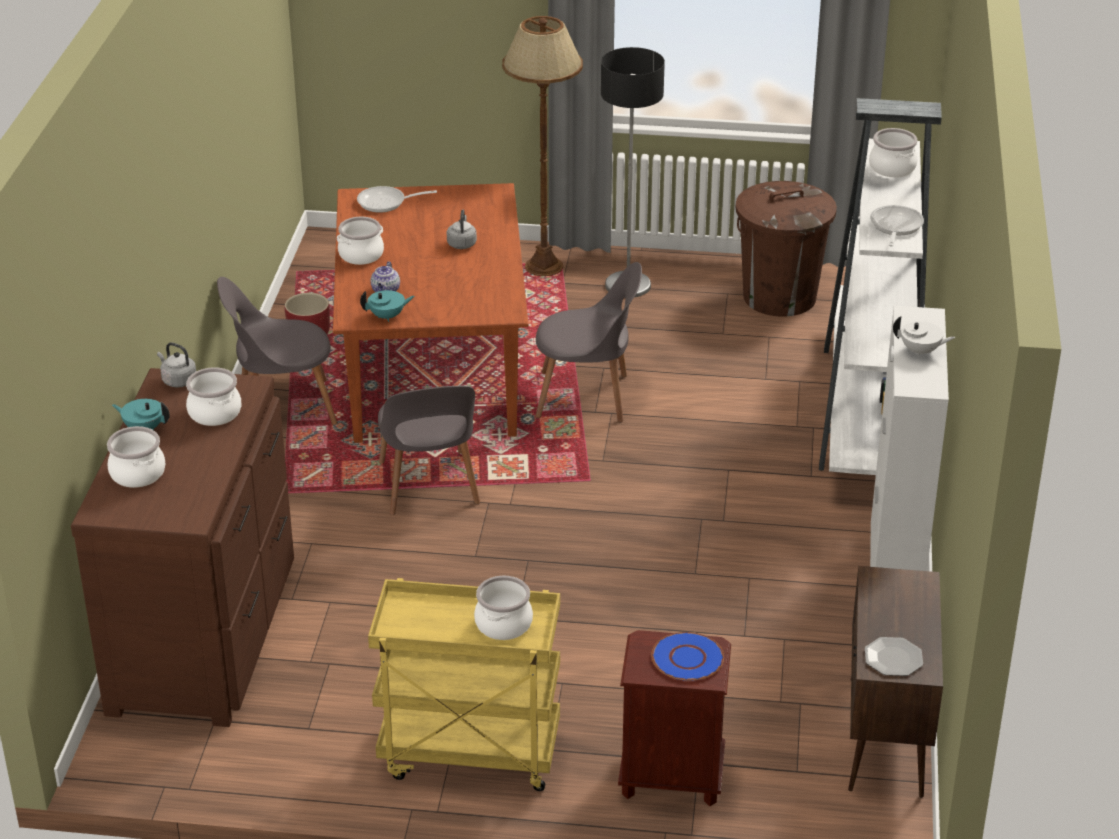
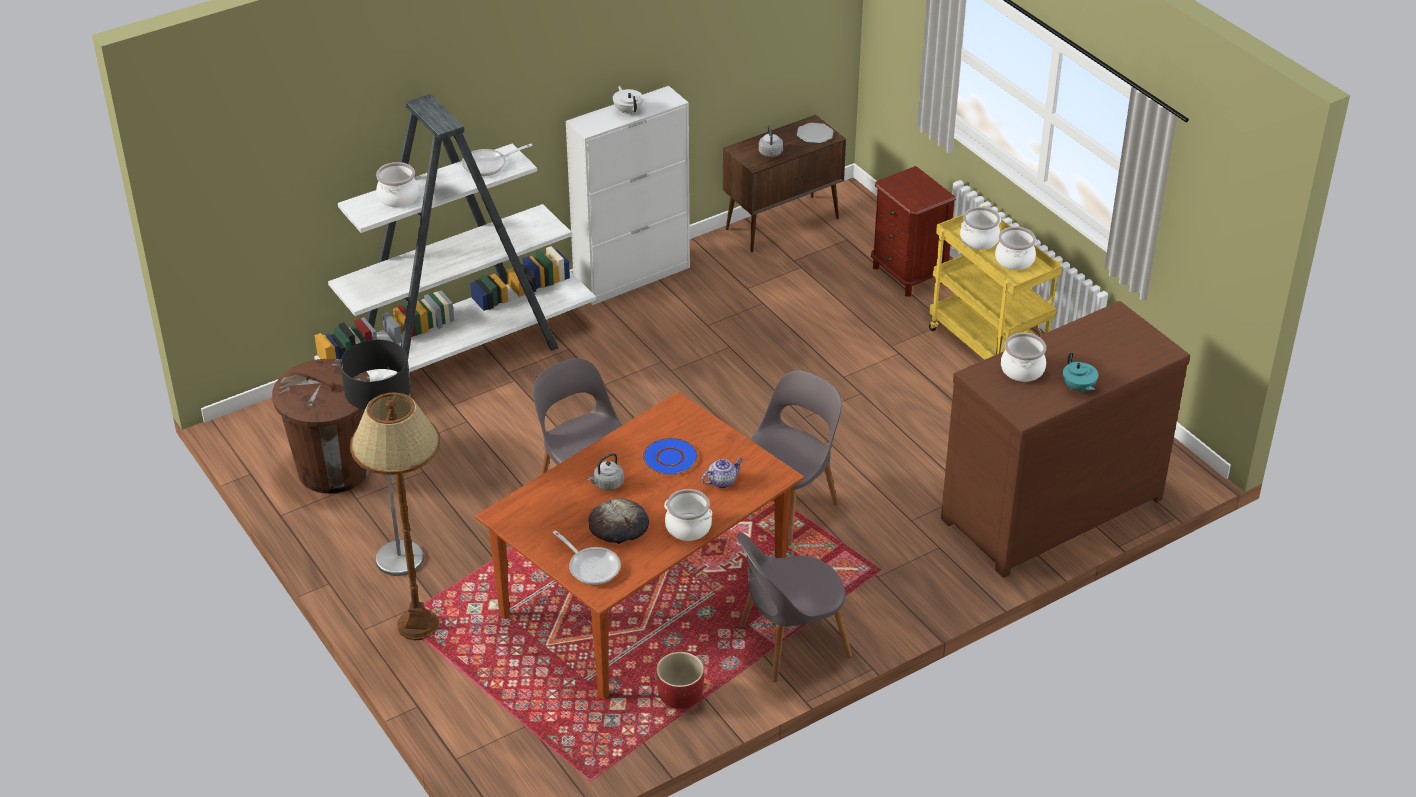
camera: 130 degrees left, 5 degrees up
cooking pot [107,426,165,488] -> cooking pot moved to [995,227,1036,270]
grey kettle [157,342,196,388] -> grey kettle moved to [759,125,783,157]
grey chair [217,277,337,425] -> grey chair turned 120 degrees clockwise [737,532,852,682]
turquoise teapot [360,290,415,322] -> none
blue plate [651,632,724,681] -> blue plate moved to [643,438,698,475]
none -> bread [588,498,649,544]

